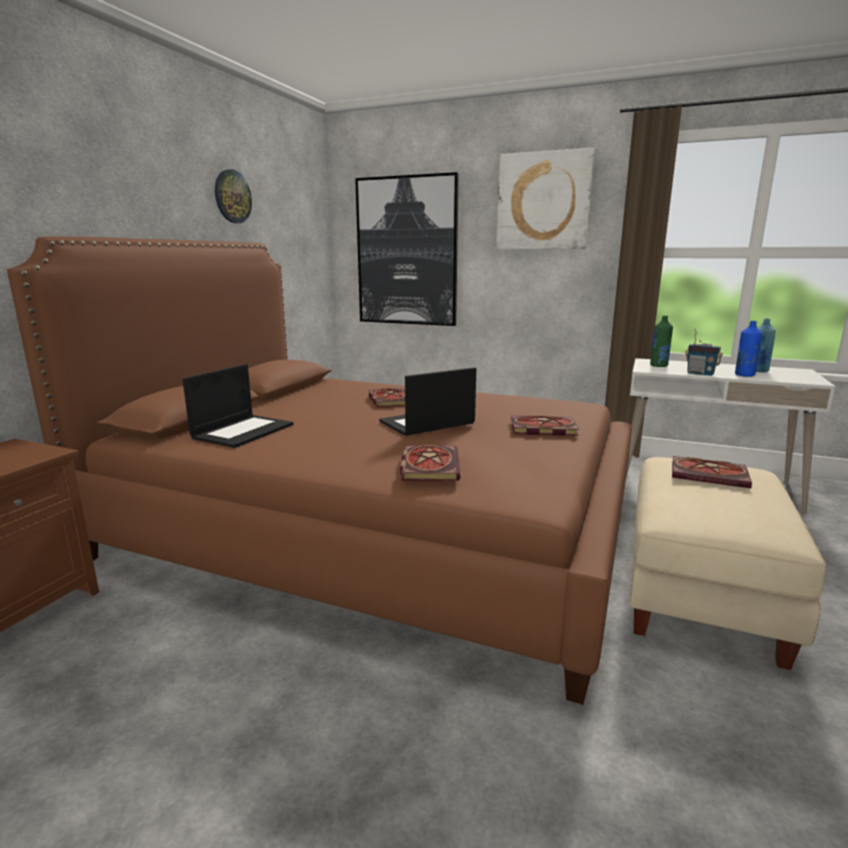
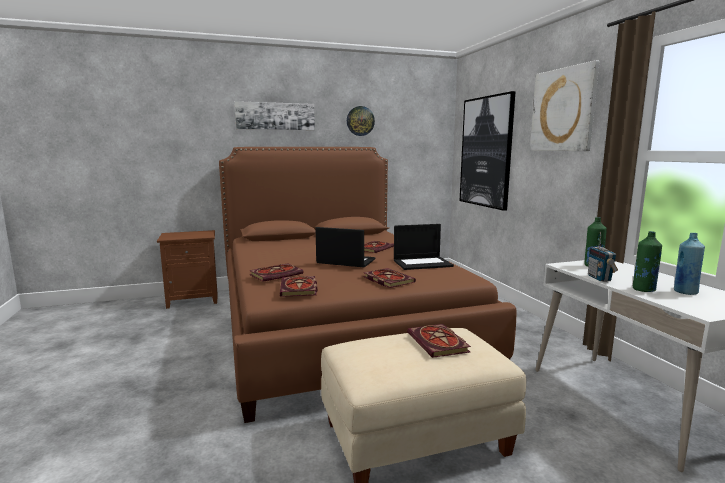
camera: 50 degrees right, 5 degrees down
laptop [182,364,294,448] -> laptop moved to [394,224,454,270]
blue bottle [735,321,762,377] -> green bottle [633,231,662,292]
none -> picture [235,101,315,130]
none -> book [280,276,318,297]

